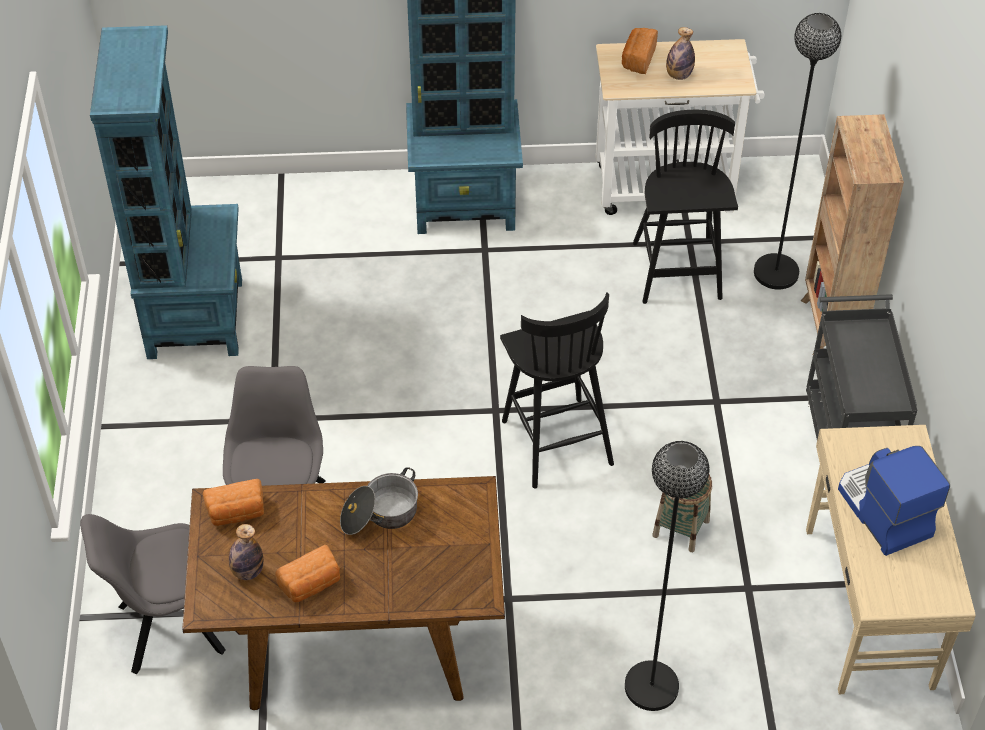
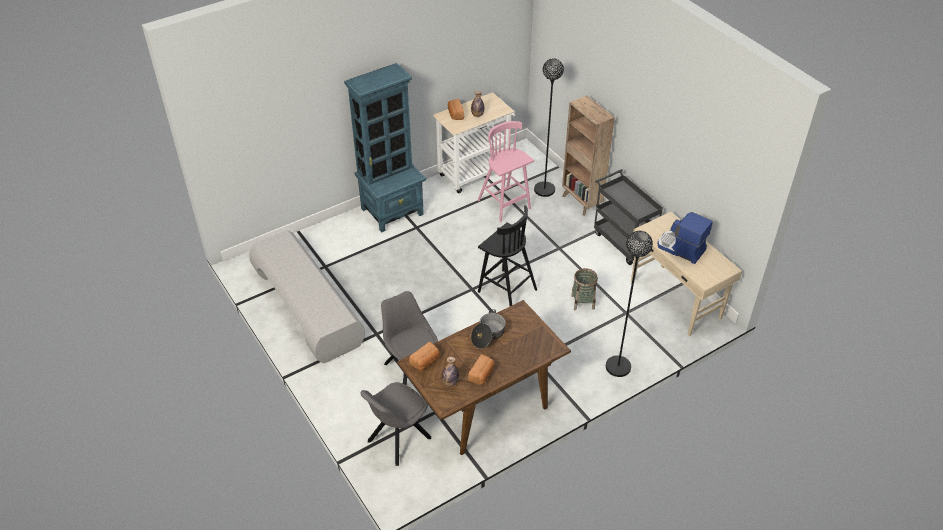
camera: 30 degrees left, 5 degrees down
blue cabinet [90,25,242,359] -> grey bench [249,230,365,363]
black stool [633,110,738,304] -> pink stool [478,121,534,223]

